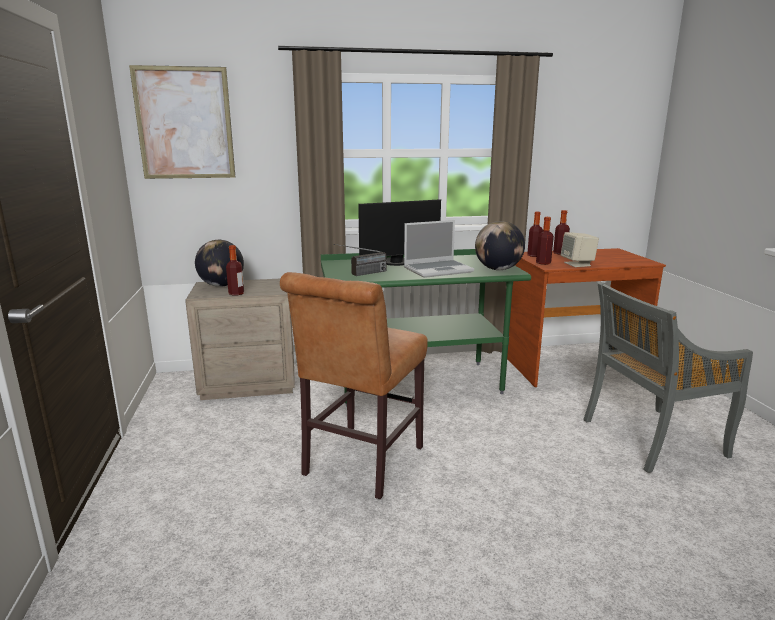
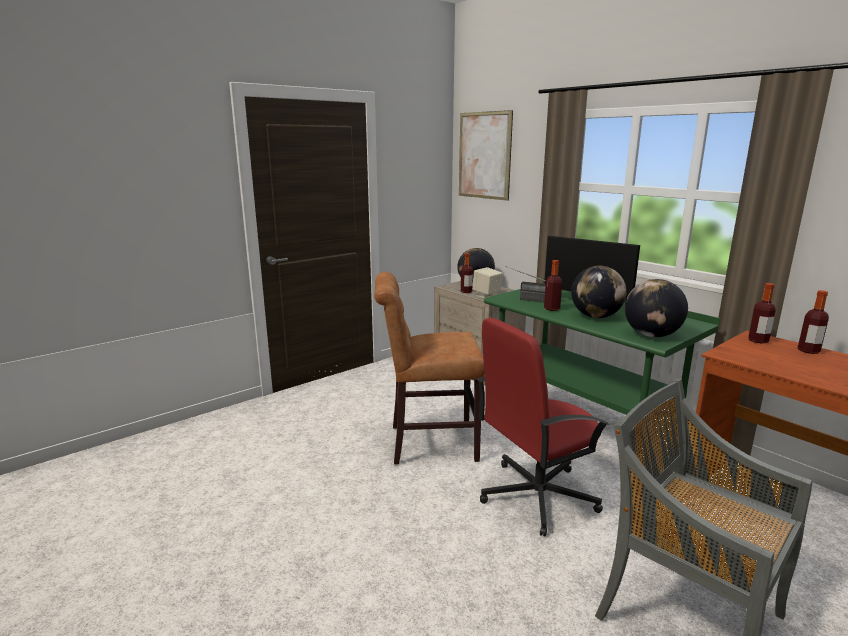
camera: 60 degrees right, 0 degrees up
laptop [404,220,474,278] -> globe [571,266,627,318]
bottle [536,217,554,265] -> bottle moved to [544,260,562,311]
beige speaker [561,232,599,267] -> beige speaker moved to [472,267,503,299]
none -> red office chair [477,318,609,536]

